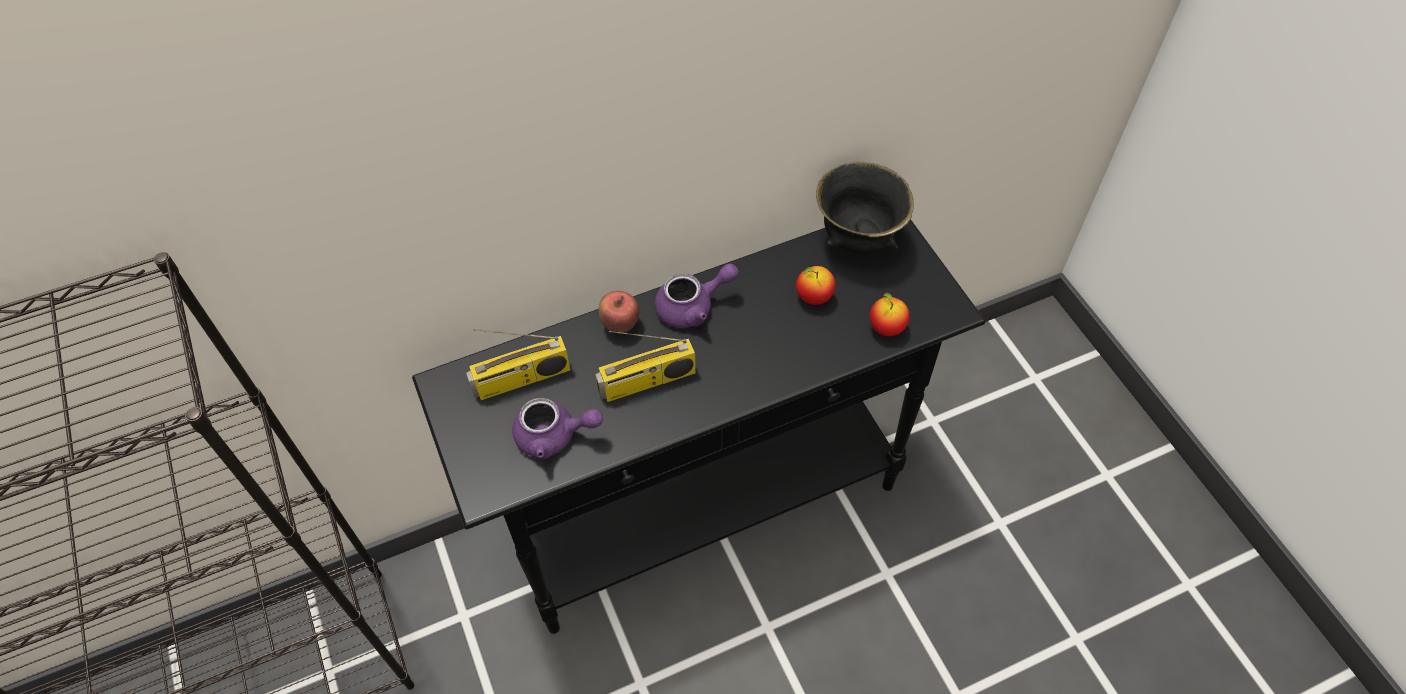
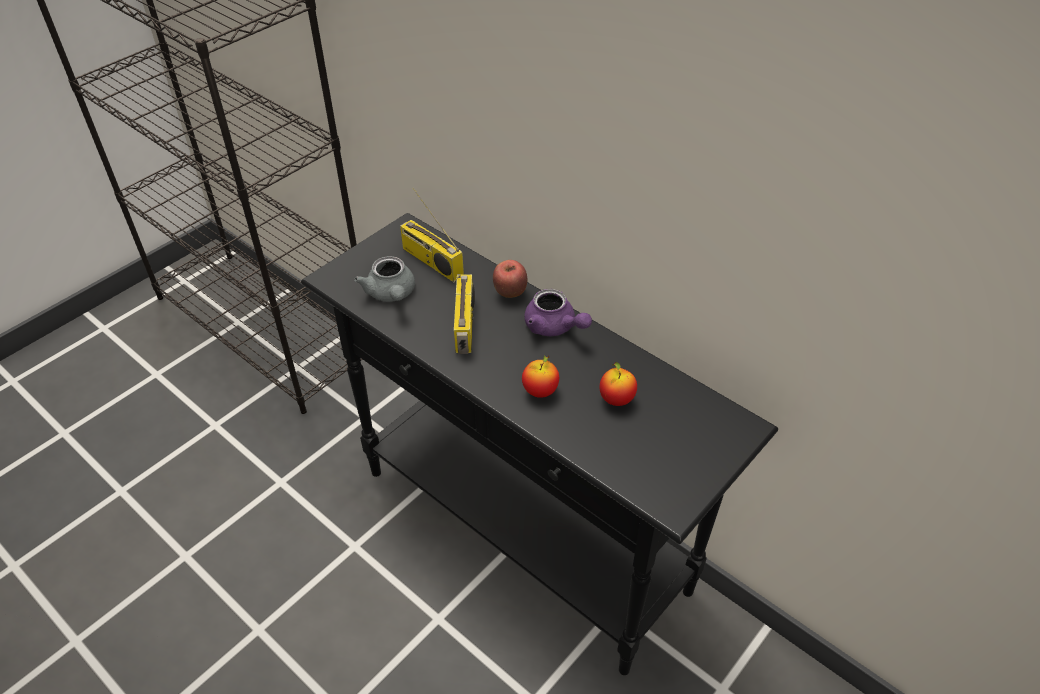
camera: 65 degrees right, 10 degrees down
purple teapot [512,398,603,459] -> grey teapot [354,256,415,302]
radio [595,331,696,402] -> radio turned 135 degrees counterclockwise [453,274,475,354]
black bowl [816,161,914,253] -> none
apple [870,292,910,336] -> apple moved to [522,355,559,398]

